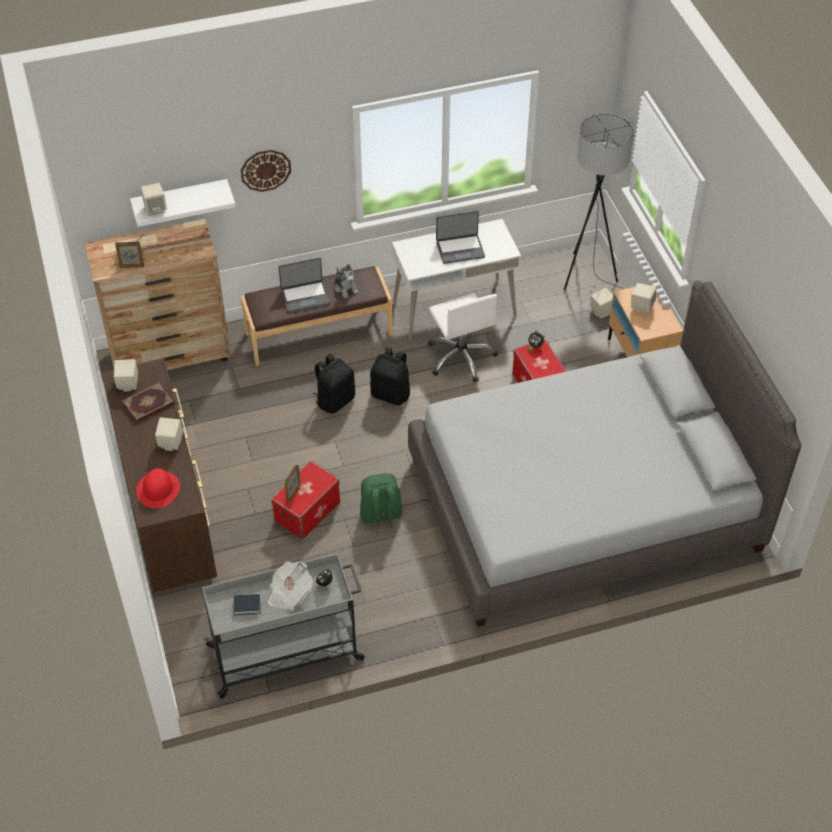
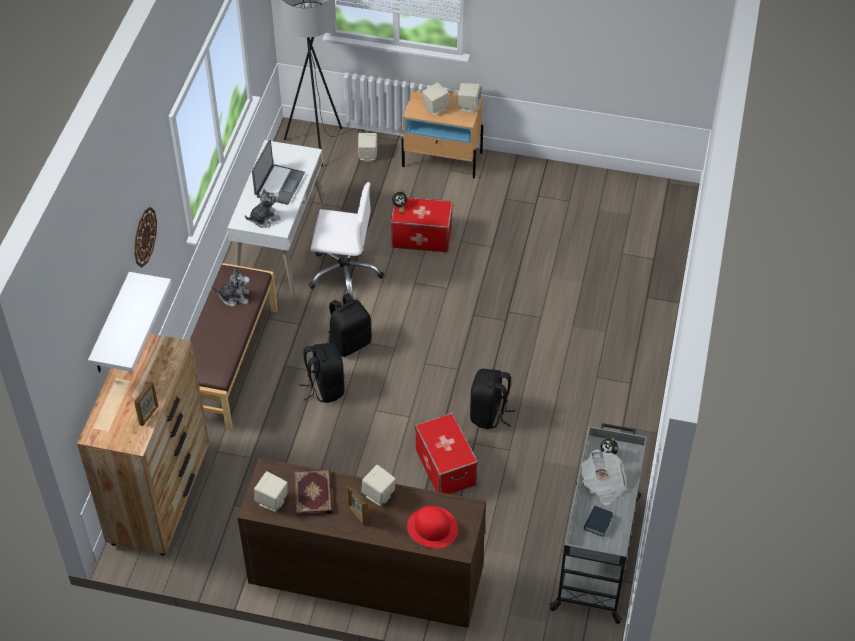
camera: 60 degrees left, 0 degrees up
beige speaker [141,183,167,216] -> beige speaker moved to [458,83,481,113]
laptop [278,257,330,313] -> none
picture frame [285,465,301,503] -> picture frame moved to [347,483,368,526]
green backpack [360,473,403,536] -> black backpack [470,369,516,429]
grey bed [408,280,801,627] -> none
none -> plush toy [245,189,281,227]

